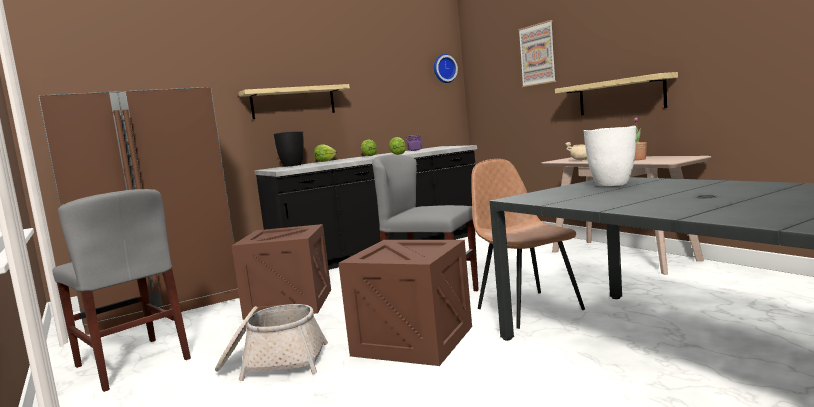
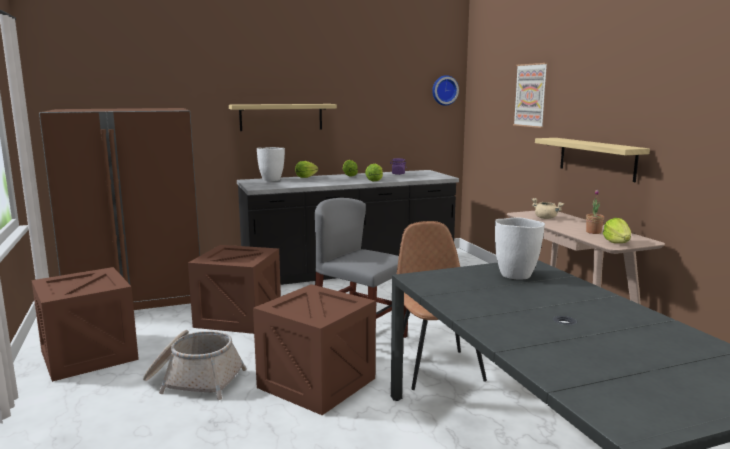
camera: 10 degrees right, 5 degrees up
grey chair [52,189,191,392] -> crate [32,267,139,382]
black vase [274,131,304,167] -> white vase [257,147,285,181]
none -> lettuce [603,218,631,243]

